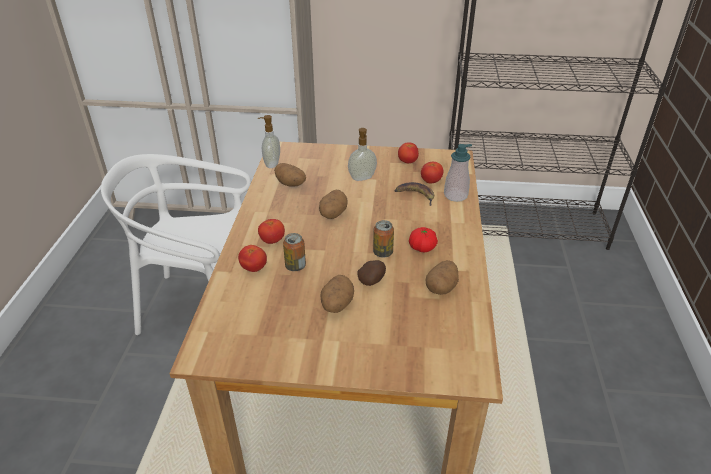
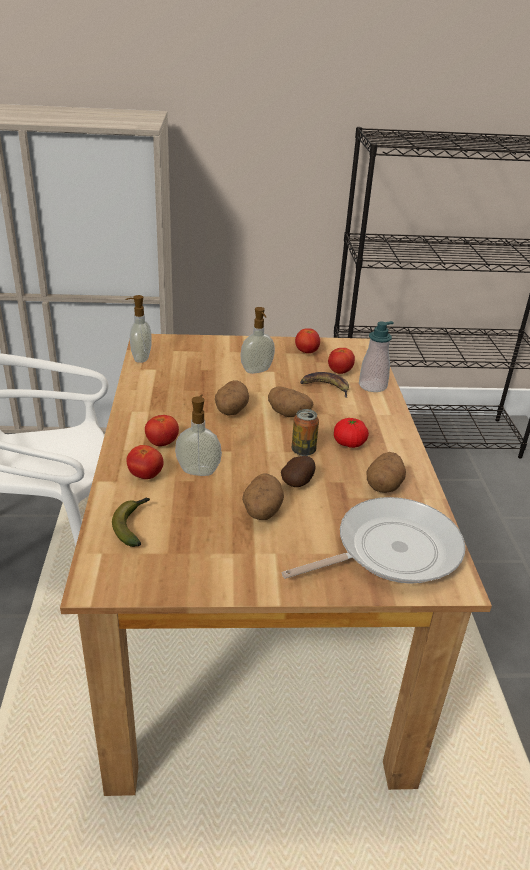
camera: 10 degrees left, 5 degrees down
potato [274,163,306,187] -> potato moved to [268,386,314,417]
can [283,233,306,271] -> soap dispenser [175,395,222,476]
none -> banana [112,498,150,547]
none -> frying pan [282,497,465,584]

